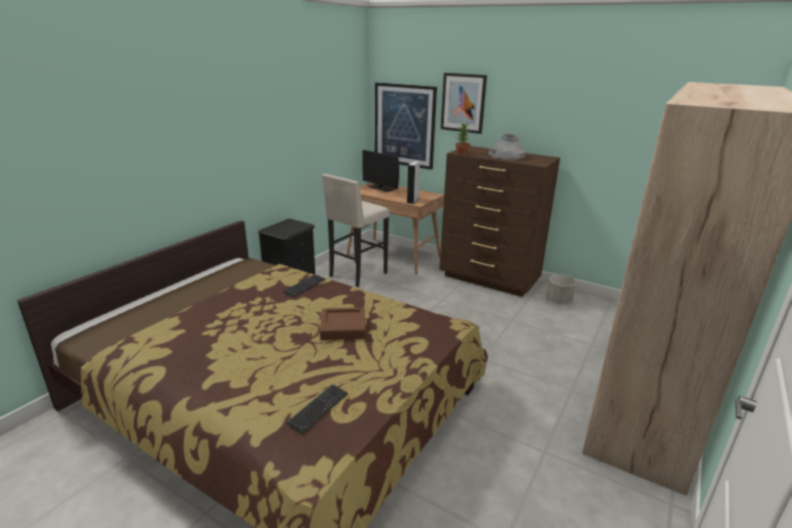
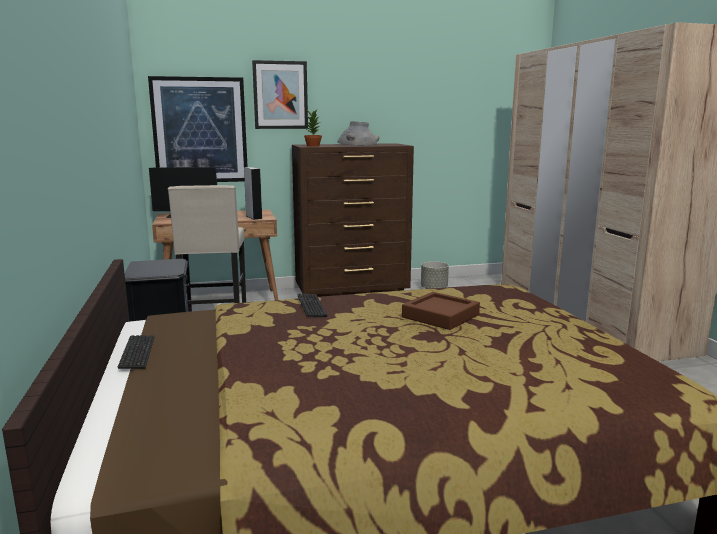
camera: 45 degrees left, 10 degrees down
keyboard [286,384,348,434] -> keyboard moved to [117,335,154,369]

